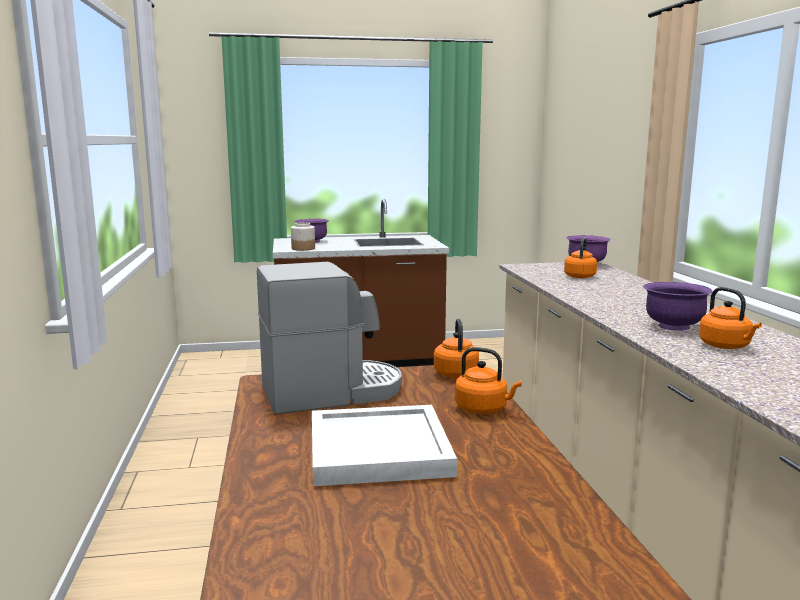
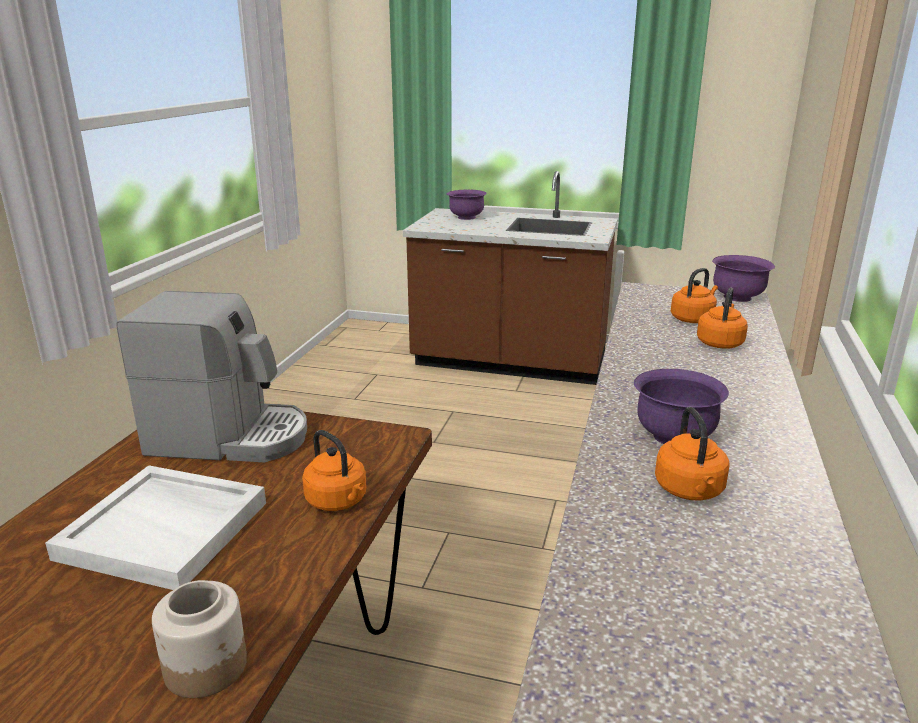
camera: 25 degrees right, 10 degrees up
jar [291,222,315,251] -> jar moved to [152,580,247,698]
orange kettle [434,318,479,378] -> orange kettle moved to [697,287,748,349]

